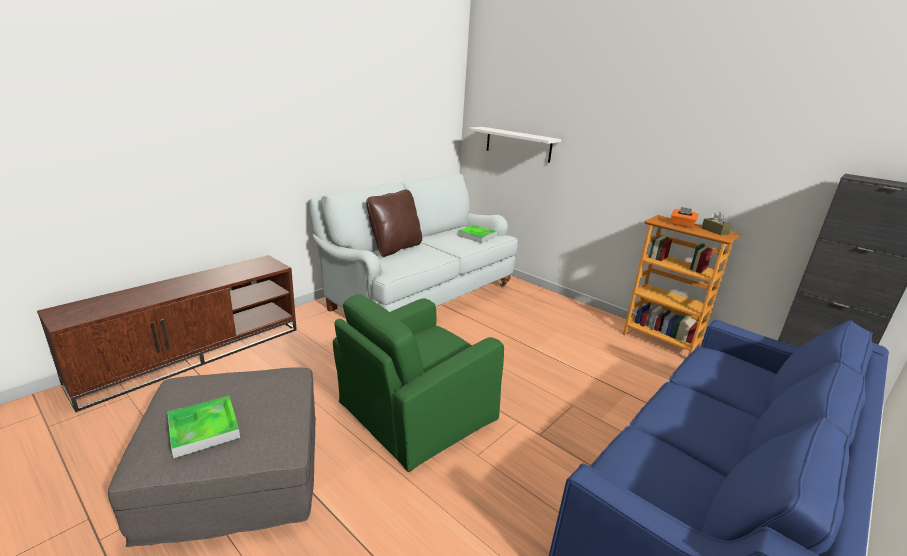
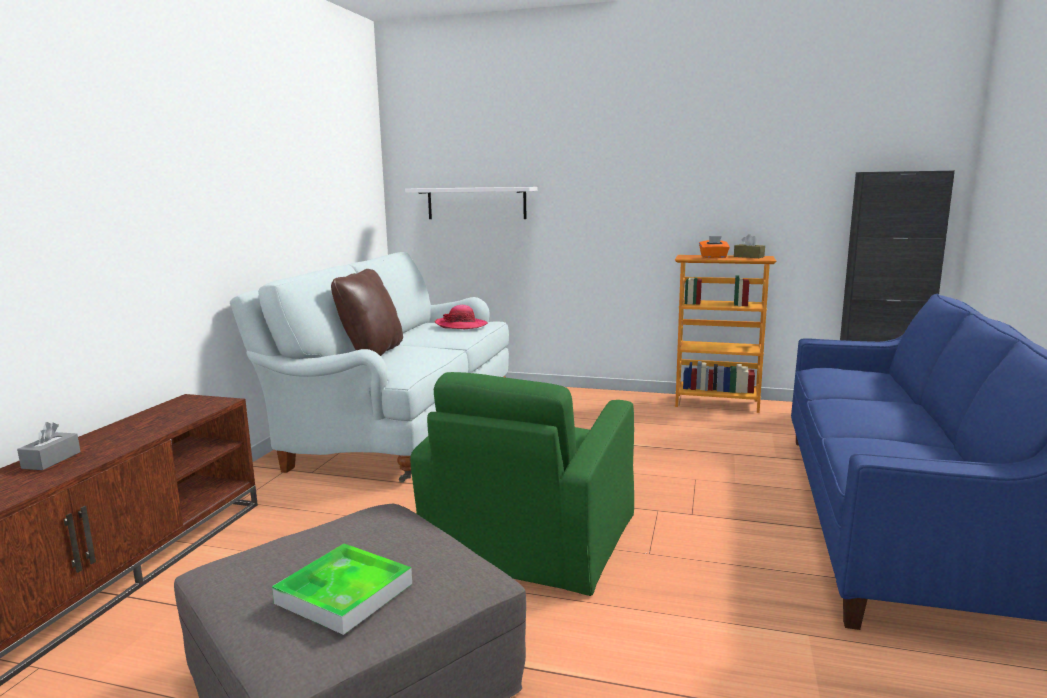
camera: 25 degrees left, 10 degrees down
tray [458,225,497,243] -> hat [435,305,488,329]
none -> grey tissue box [17,422,81,470]

